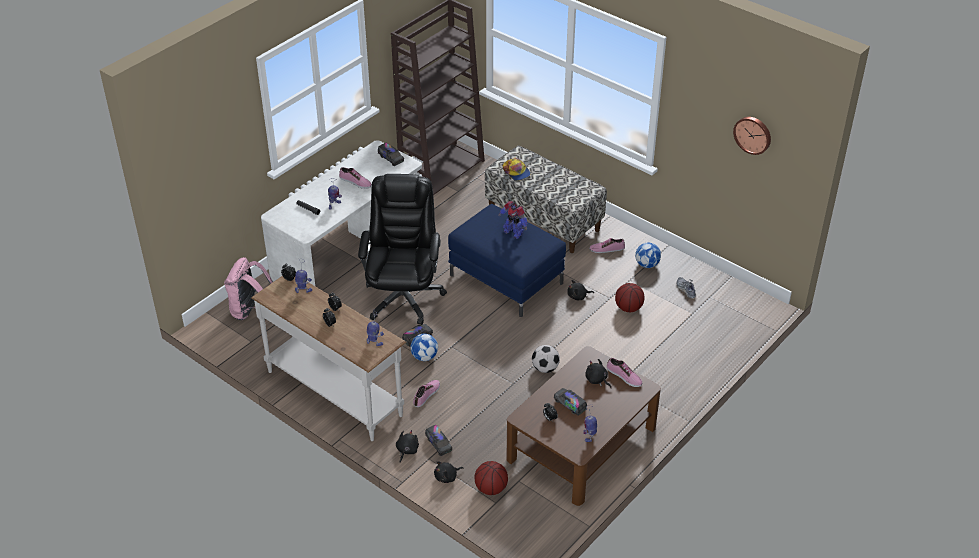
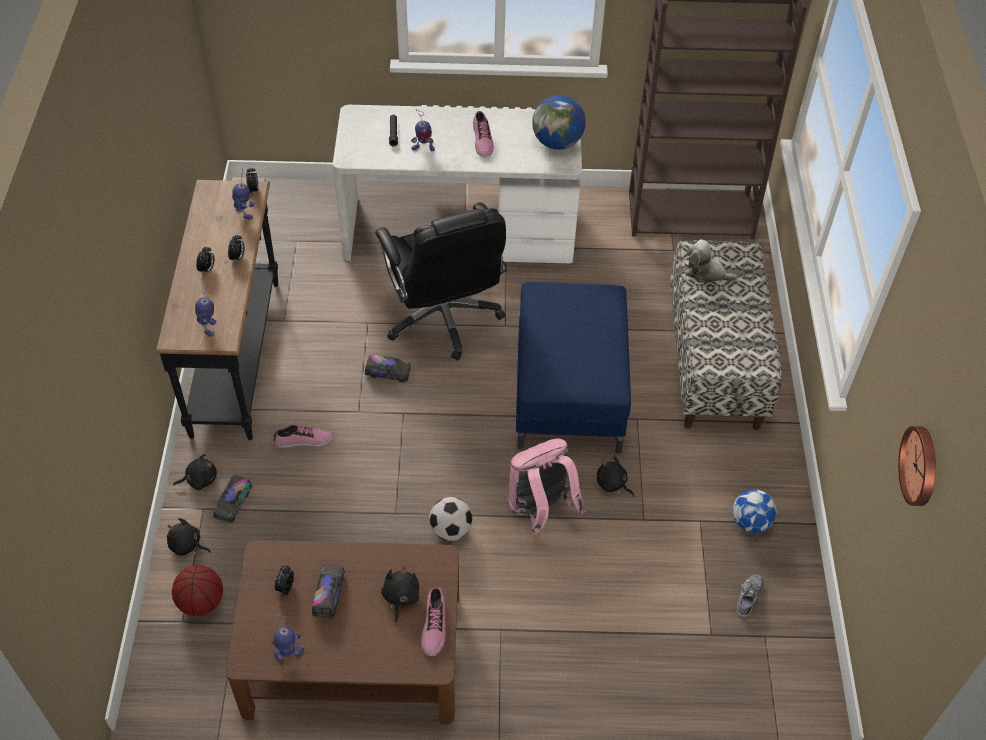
camera: 50 degrees right, 10 degrees up
pink backpack [224,257,273,320] -> pink backpack moved to [508,439,585,535]
white console table [251,276,406,441] -> black console table [156,180,278,440]
black office chair [358,174,447,325] -> black office chair turned 105 degrees clockwise [375,203,507,361]
toy truck [378,143,404,166] -> globe [532,95,586,150]
football [410,334,438,361] -> none
toy robot [498,201,527,239] -> none
cap [502,158,531,181] -> plush toy [686,239,738,283]
shoe [589,238,625,253] -> none
basketball [615,283,644,312] -> none

